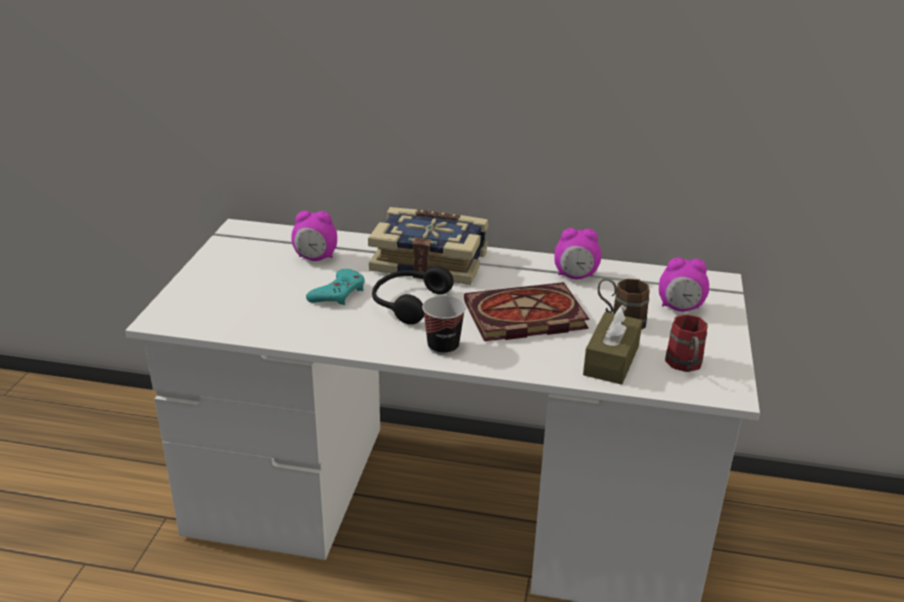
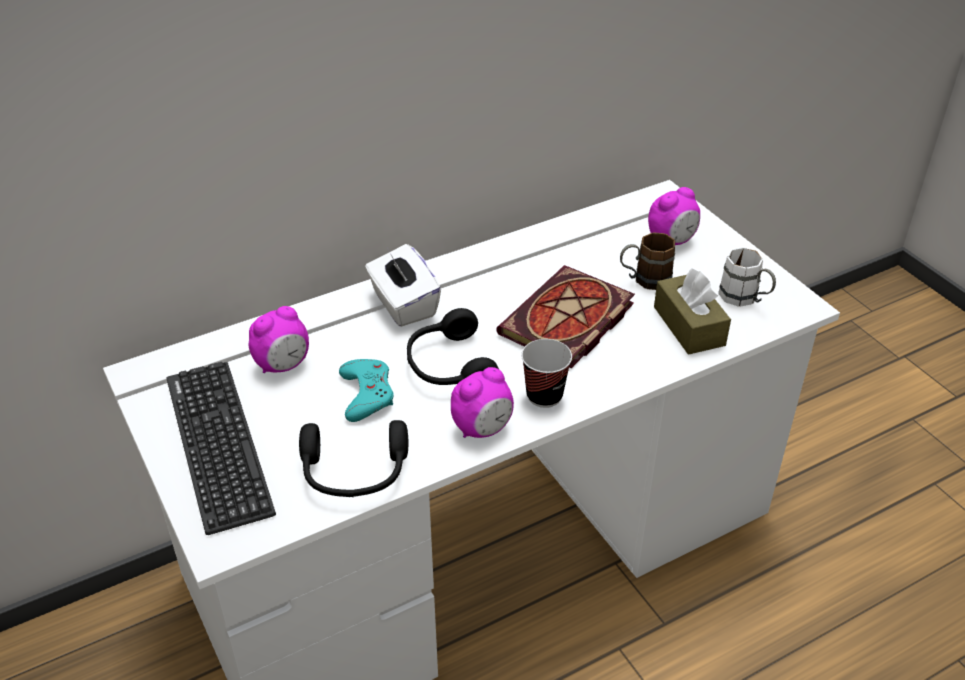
camera: 40 degrees left, 10 degrees up
book [368,207,489,285] -> white tissue box [365,244,441,327]
alarm clock [554,228,601,279] -> alarm clock moved to [451,367,514,438]
red mug [665,314,708,372] -> white mug [718,247,776,307]
none -> keyboard [167,362,276,535]
none -> black headphones [299,420,408,497]

